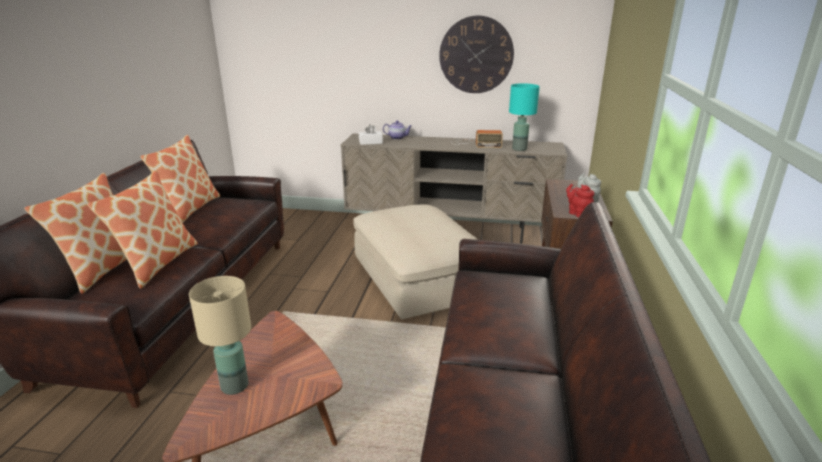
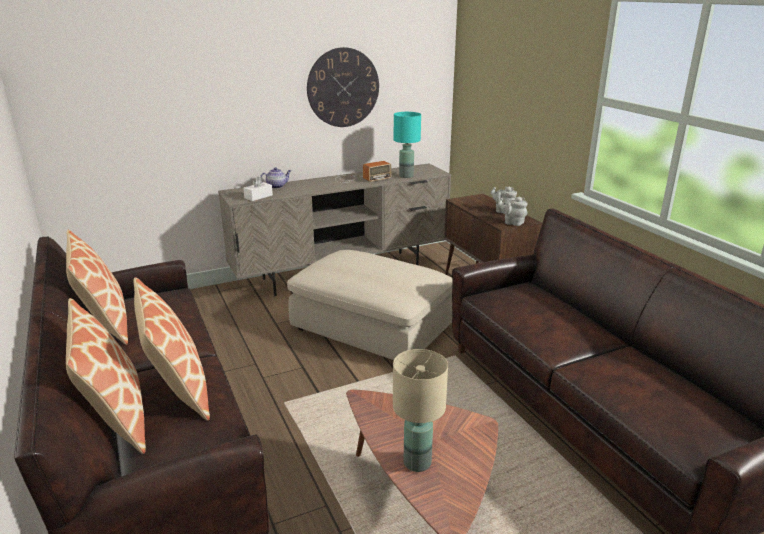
camera: 35 degrees left, 0 degrees up
red teapot [566,184,594,217] -> grey teapot [498,197,527,226]

